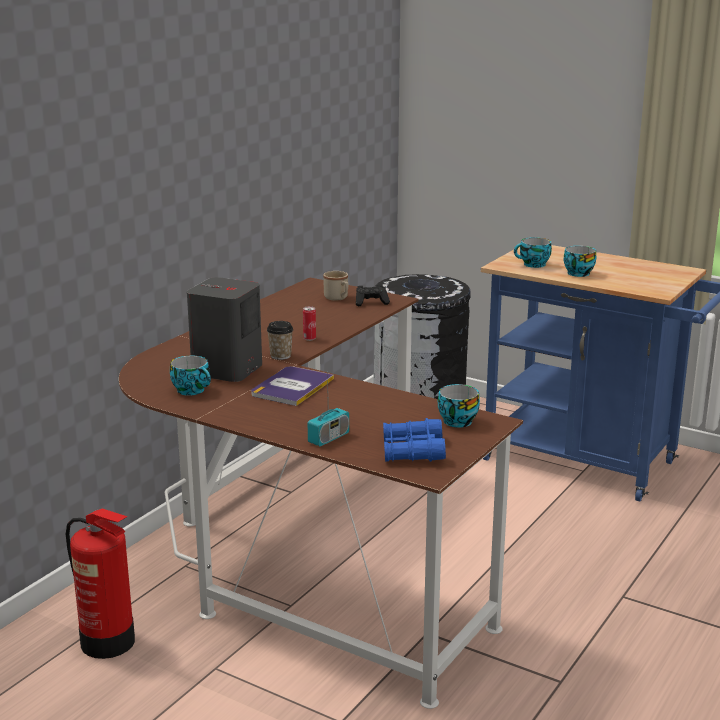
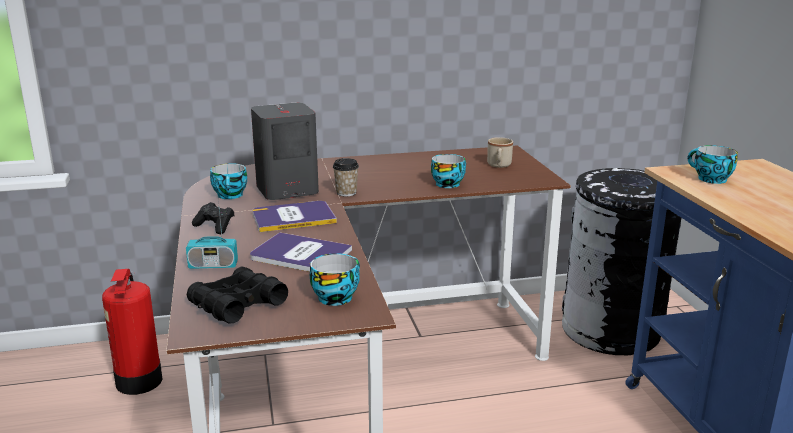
camera: 45 degrees right, 0 degrees up
can [303,306,316,341] -> none
black game controller [356,285,390,306] -> black game controller moved to [192,202,235,234]
blue binoculars [383,418,446,462] -> black binoculars [187,267,288,324]
cup [564,246,596,277] -> cup moved to [431,154,466,188]
none -> book [250,232,352,272]

